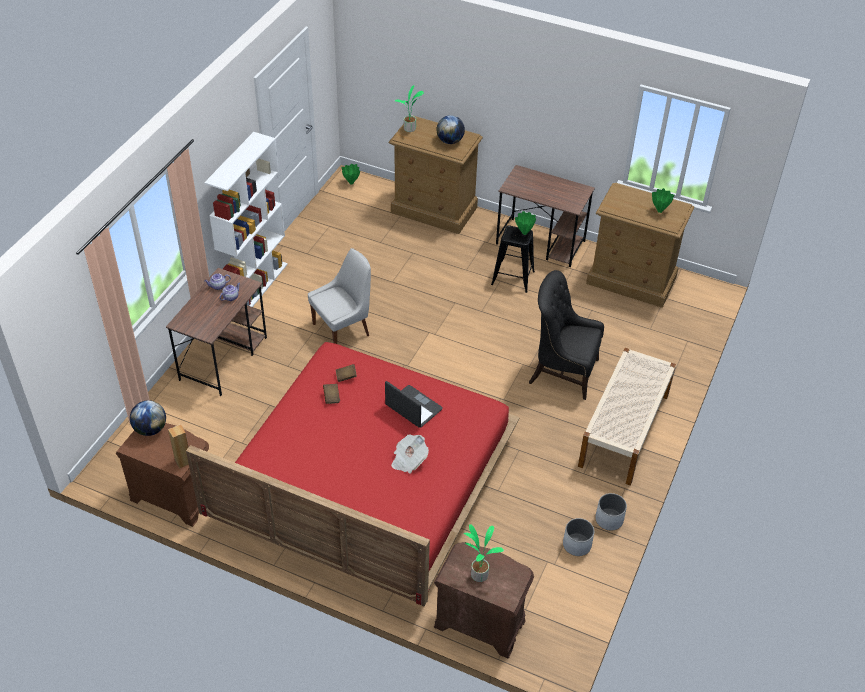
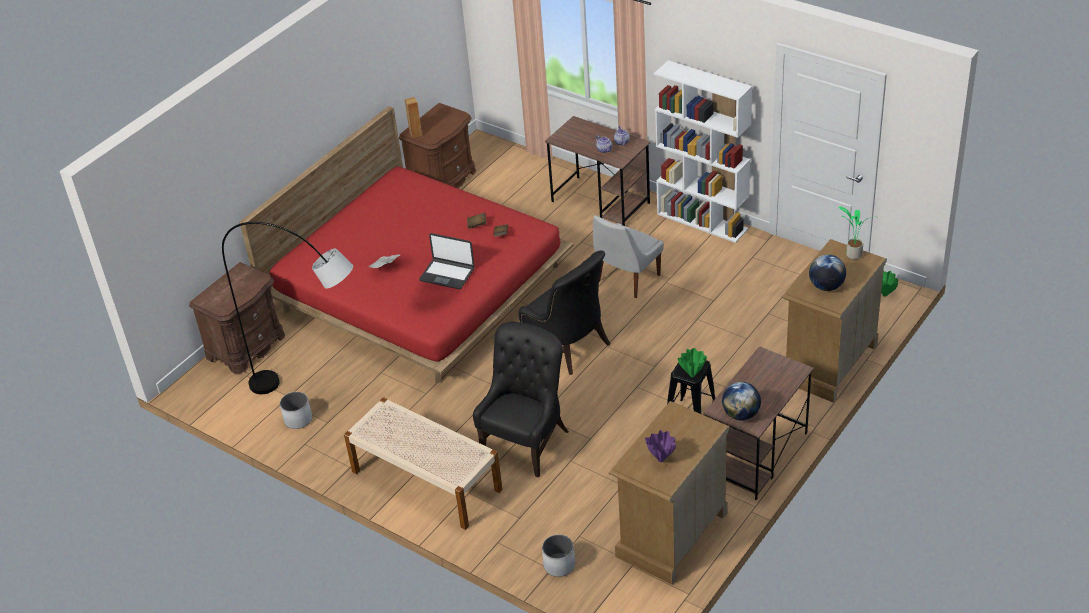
camera: 105 degrees right, 5 degrees down
globe [130,400,166,436] -> globe moved to [722,382,761,420]
white chair [308,248,371,344] -> white chair turned 60 degrees clockwise [593,215,664,298]
laptop [385,381,443,428] -> laptop turned 60 degrees clockwise [419,233,475,289]
potted plant [464,524,504,582] -> none
white planter [595,493,627,530] -> white planter moved to [542,534,575,577]
green vase [652,188,674,213] -> purple vase [645,430,676,462]
none -> grey floor lamp [222,222,353,394]
none -> black chair [519,251,610,375]

